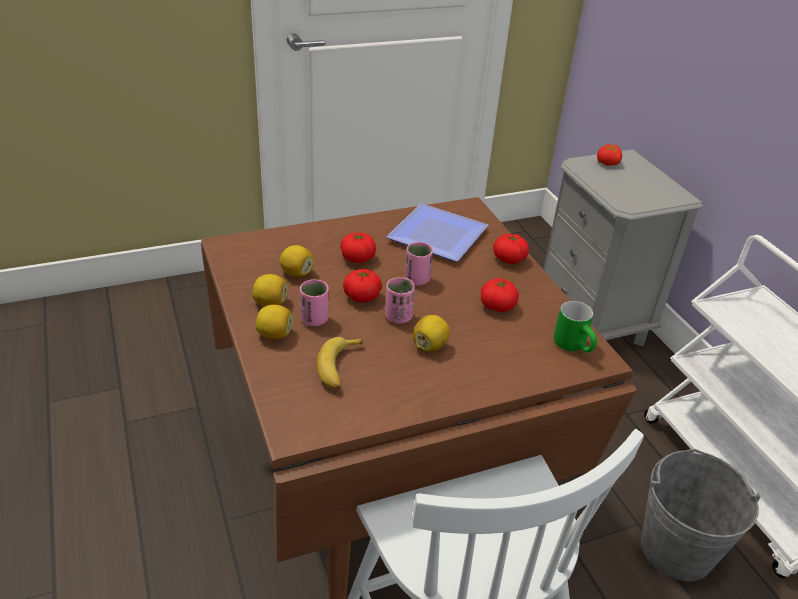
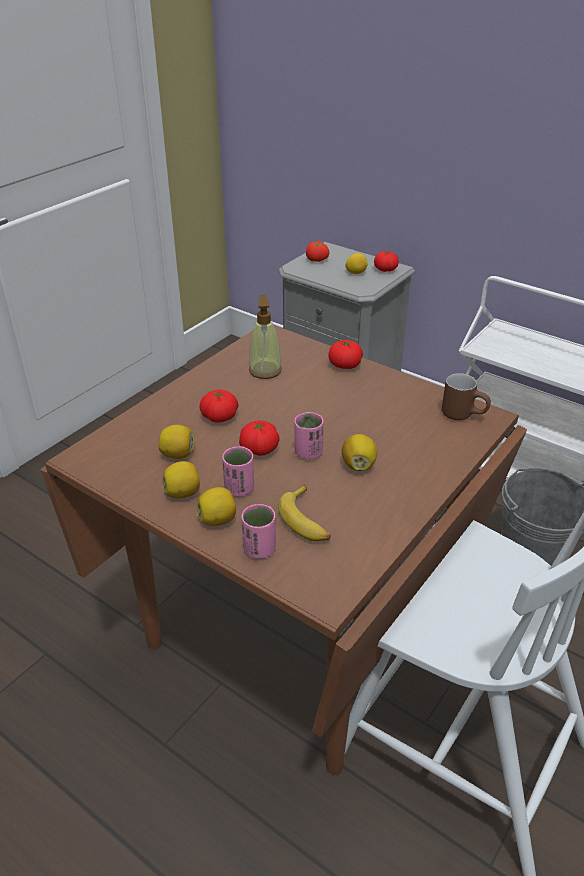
camera: 30 degrees left, 0 degrees up
plate [386,203,488,262] -> soap dispenser [249,295,282,379]
pink cup [405,242,433,285] -> pink cup moved to [241,504,276,559]
tomato [481,278,519,312] -> tomato moved to [374,251,399,272]
green mug [554,301,597,352] -> brown mug [442,373,491,420]
none -> lemon [345,253,367,274]

